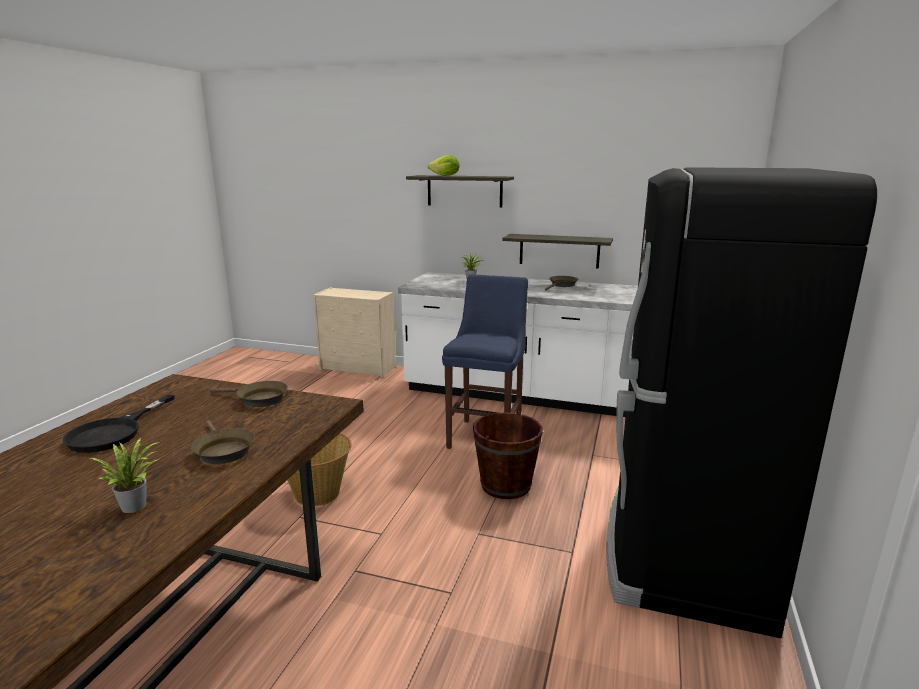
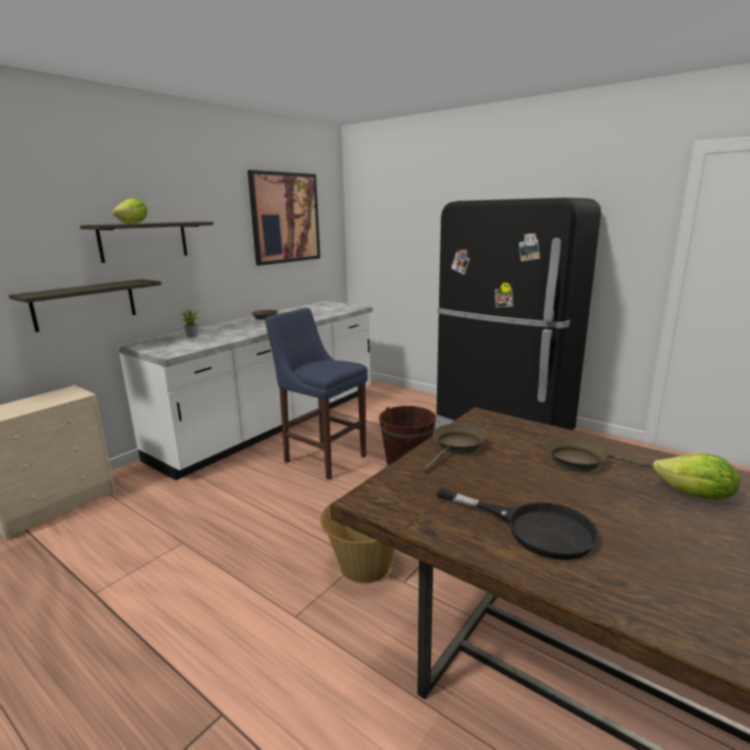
camera: 70 degrees left, 0 degrees up
potted plant [90,438,159,513] -> lettuce [652,453,740,500]
brown frying pan [191,420,255,464] -> brown frying pan turned 150 degrees counterclockwise [546,438,653,472]
shelf [502,234,613,268] -> shelf moved to [9,279,162,332]
none -> picture [248,170,320,266]

